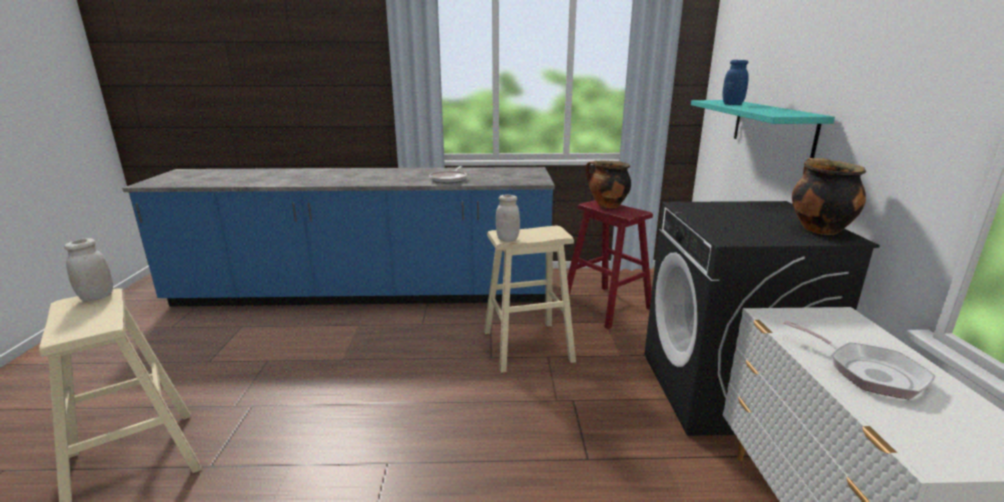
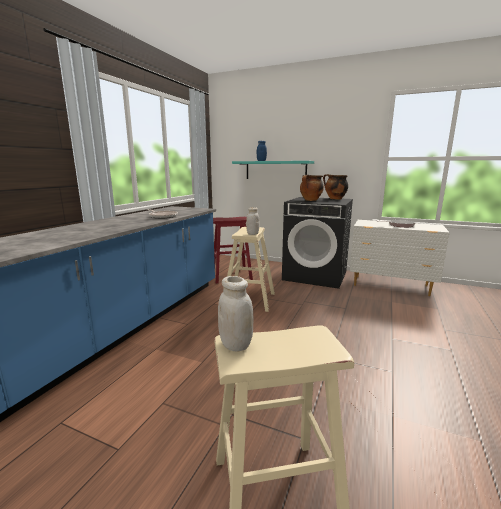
camera: 65 degrees left, 5 degrees down
cooking pot [586,161,631,208] -> cooking pot moved to [300,175,324,201]

